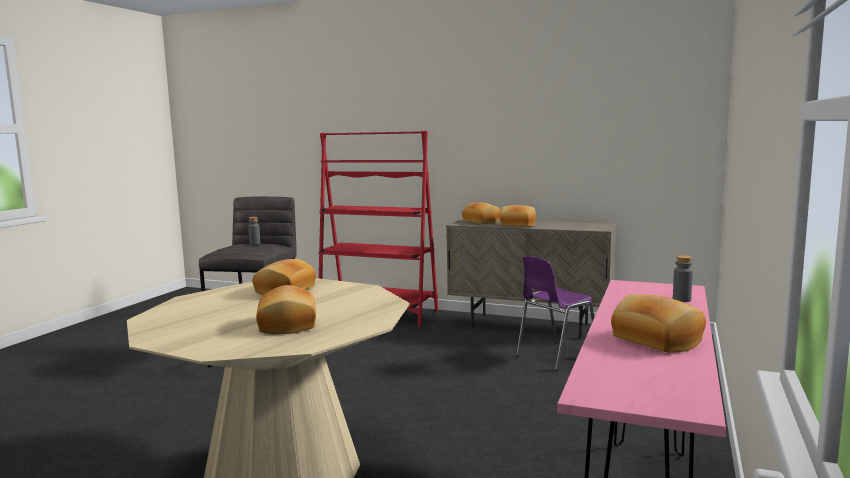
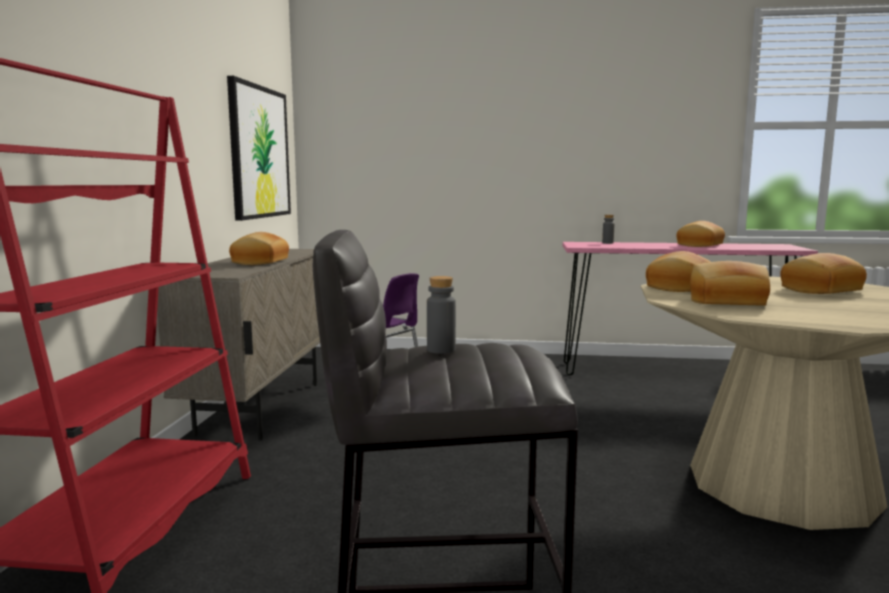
camera: 105 degrees left, 0 degrees up
bread [462,202,501,224] -> bread moved to [646,251,710,292]
none -> picture [227,76,291,221]

